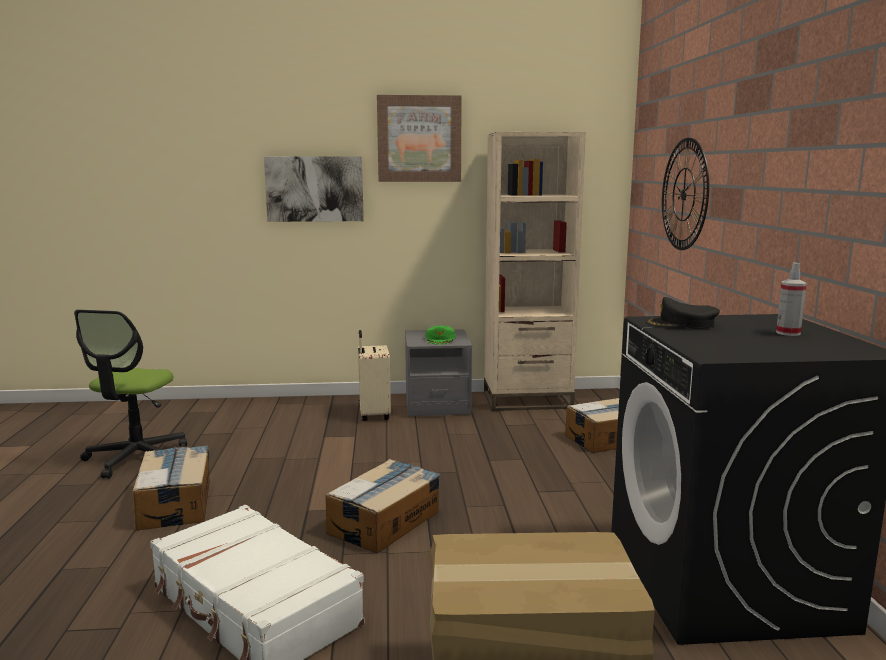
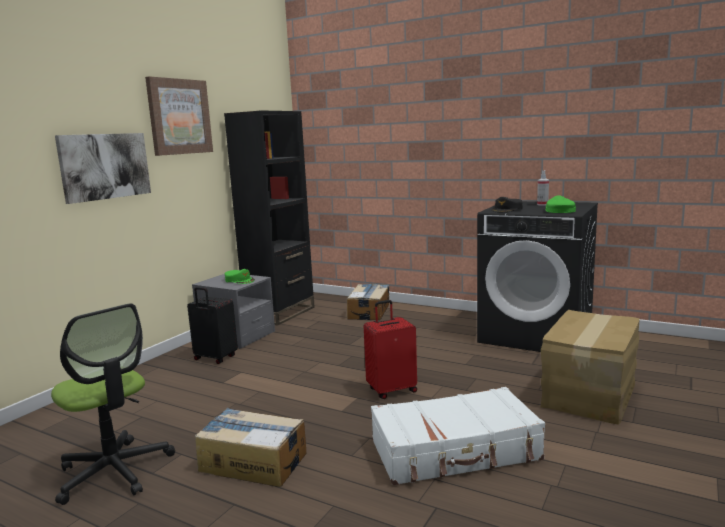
camera: 55 degrees left, 0 degrees up
cardboard box [325,459,440,553] -> red suitcase [364,300,417,399]
beige suitcase [358,330,391,421] -> black suitcase [187,287,238,364]
beige bookcase [484,132,586,411] -> black bookcase [224,110,315,326]
wall clock [662,138,709,250] -> none
none -> green cap [546,195,576,213]

